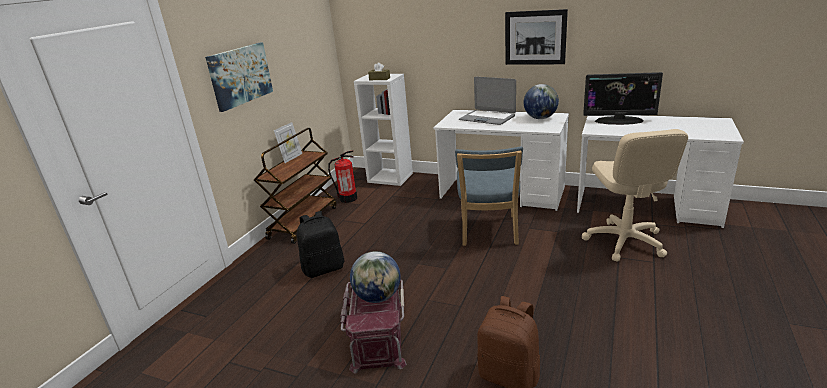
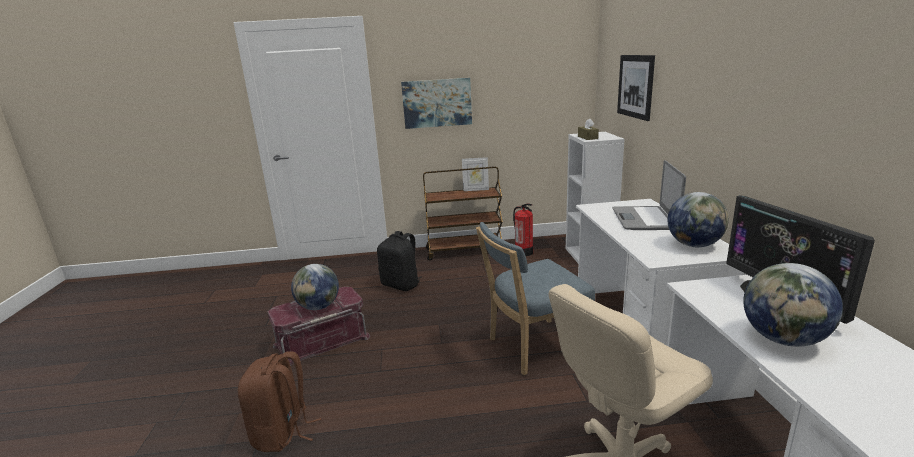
camera: 60 degrees right, 5 degrees down
picture [505,9,568,65] -> picture moved to [617,55,655,121]
none -> globe [743,263,843,347]

